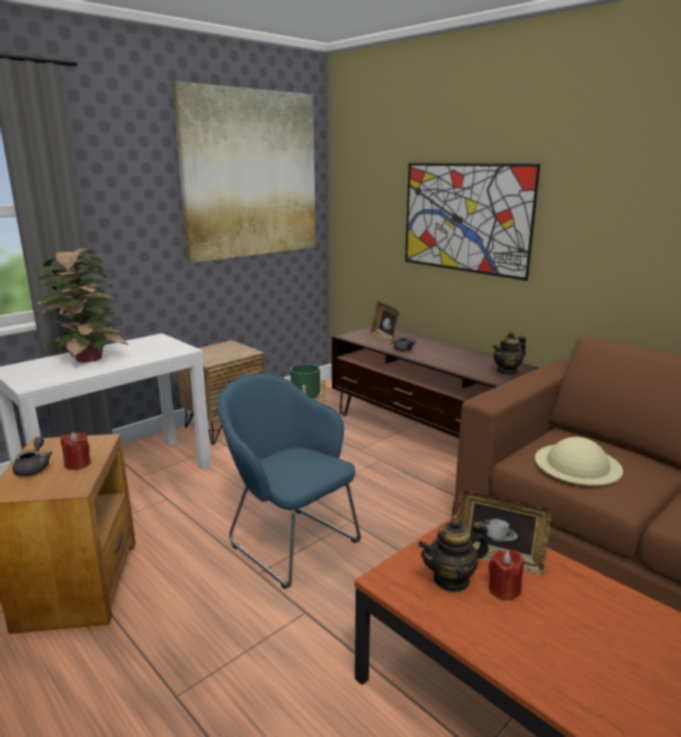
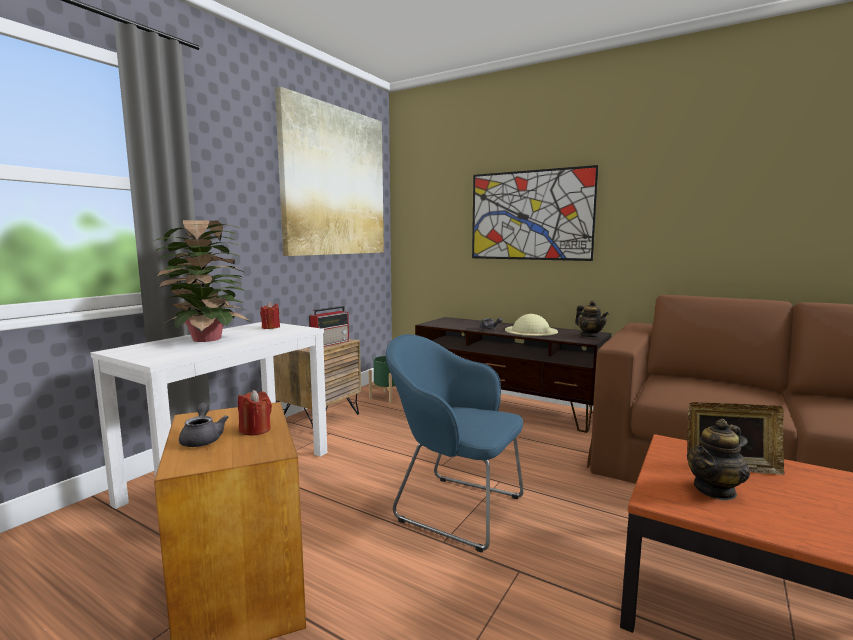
camera: 15 degrees left, 10 degrees down
picture frame [370,302,399,344] -> none
red candle [488,550,524,600] -> red candle moved to [260,302,280,329]
teapot [493,331,526,375] -> teapot turned 75 degrees counterclockwise [575,300,609,338]
beige hat [535,437,623,486] -> beige hat moved to [505,314,558,336]
none -> radio [309,306,349,347]

